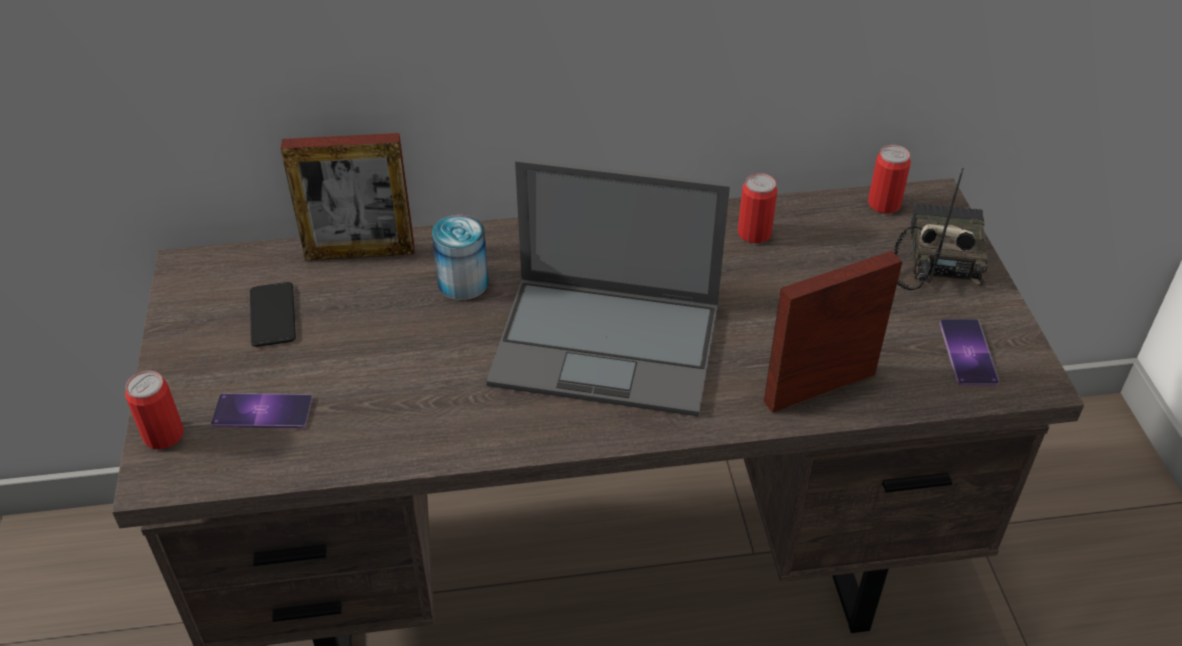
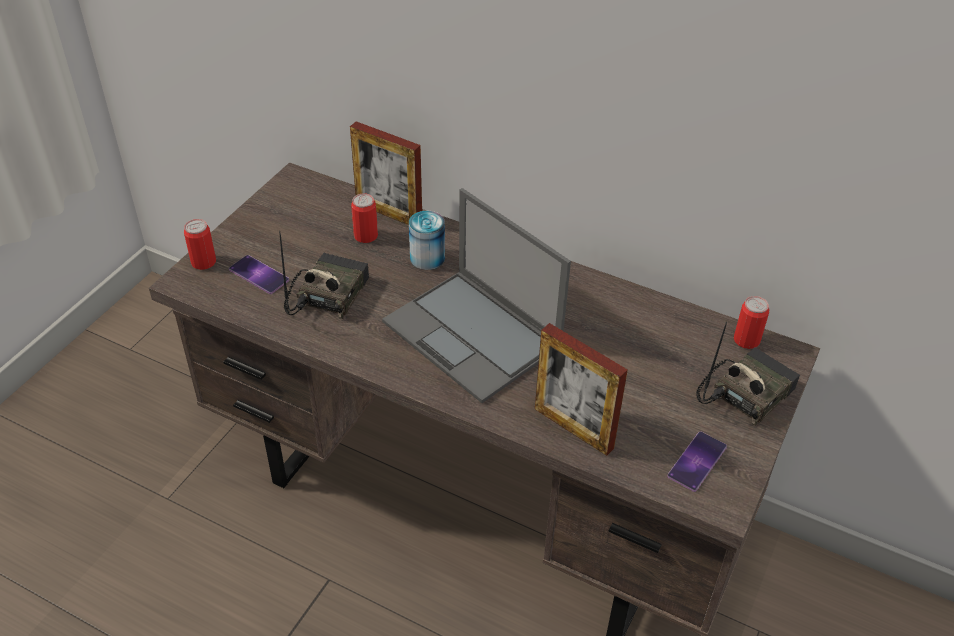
camera: 35 degrees right, 0 degrees up
phone [250,282,296,347] -> none
can [738,173,777,243] -> can moved to [351,193,378,243]
picture frame [764,251,903,413] -> picture frame turned 150 degrees counterclockwise [535,323,628,456]
none -> radio [279,231,369,319]

